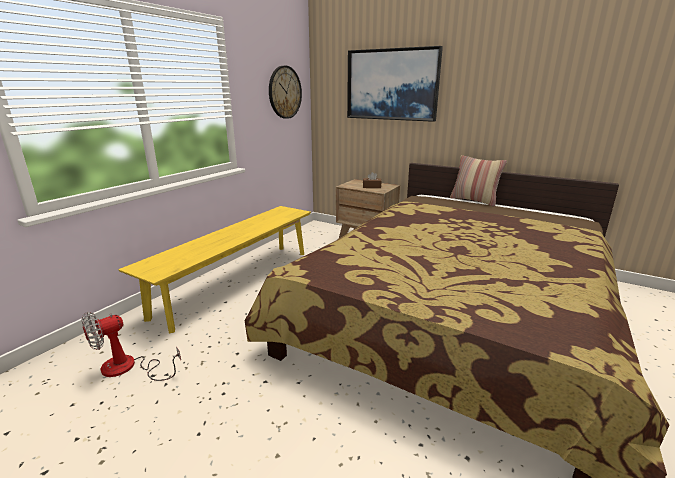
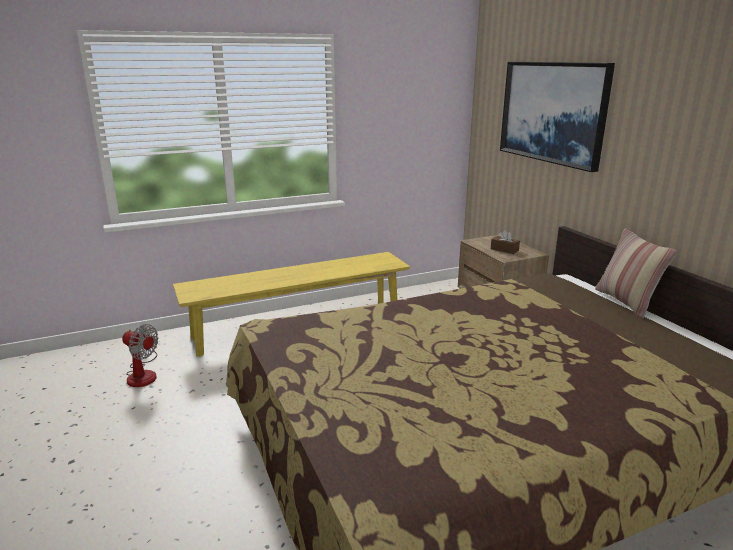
camera: 35 degrees right, 0 degrees up
fan [82,312,181,381] -> fan turned 150 degrees counterclockwise [122,324,159,387]
wall clock [269,66,302,119] -> none

